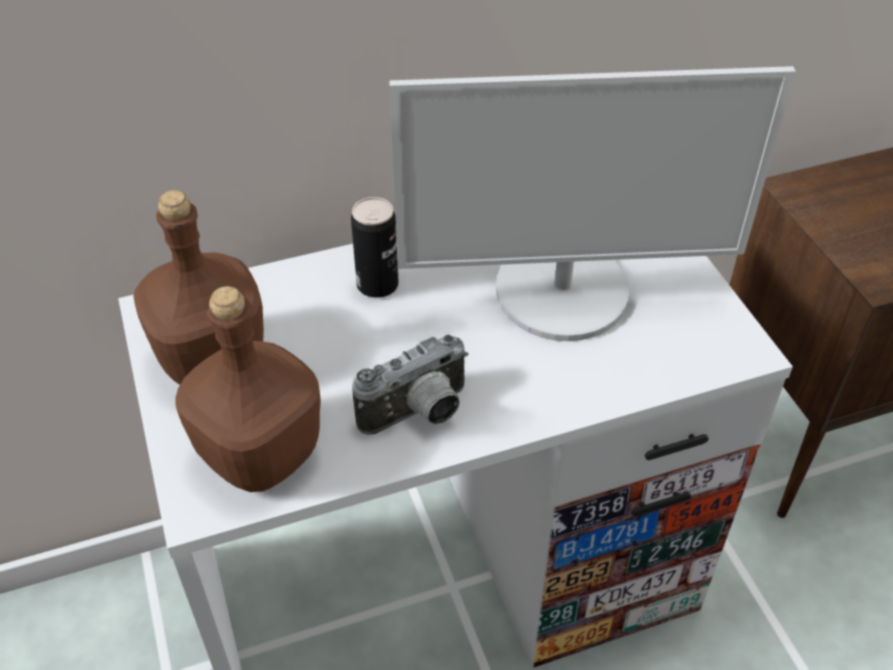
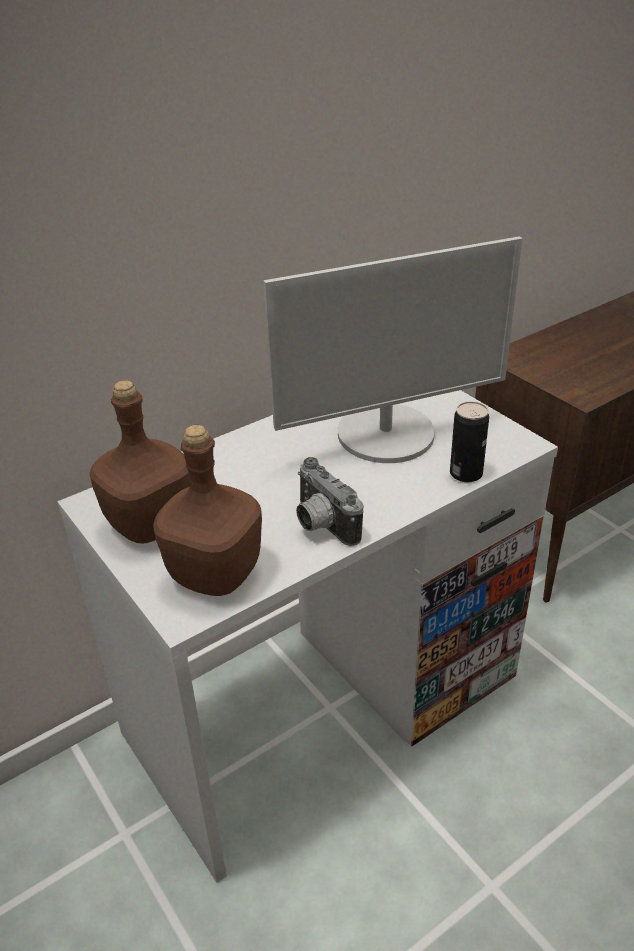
camera: 15 degrees left, 10 degrees down
can [351,197,398,298] -> can moved to [450,401,489,482]
camera [352,334,468,435] -> camera turned 105 degrees clockwise [296,457,363,546]

